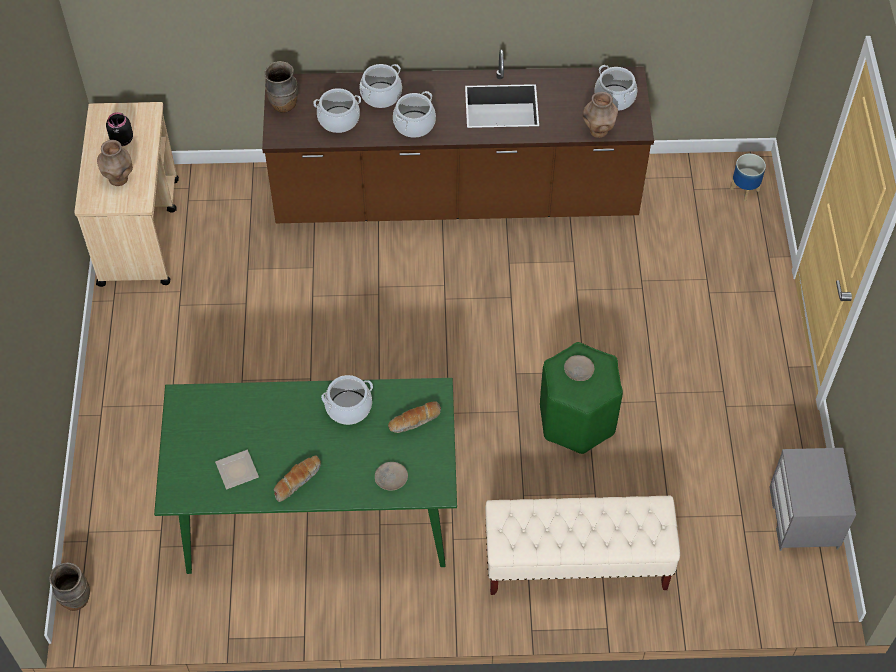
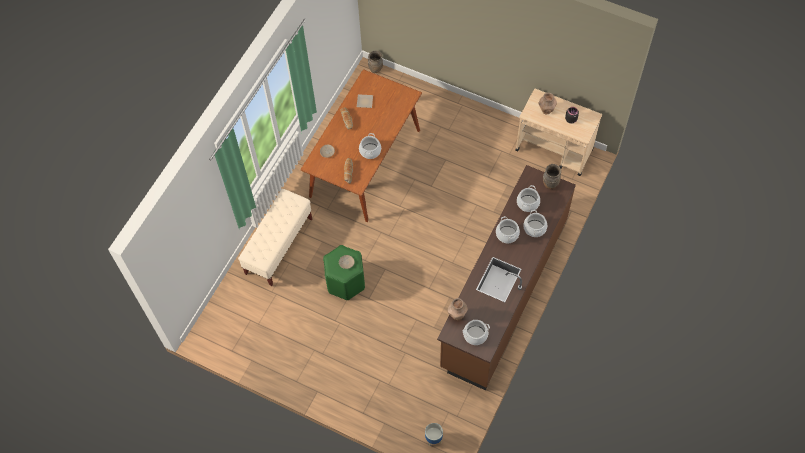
camera: 120 degrees right, 5 degrees up
green dining table [154,378,457,574] -> brown dining table [300,69,422,222]
grey nightstand [769,448,856,551] -> none

